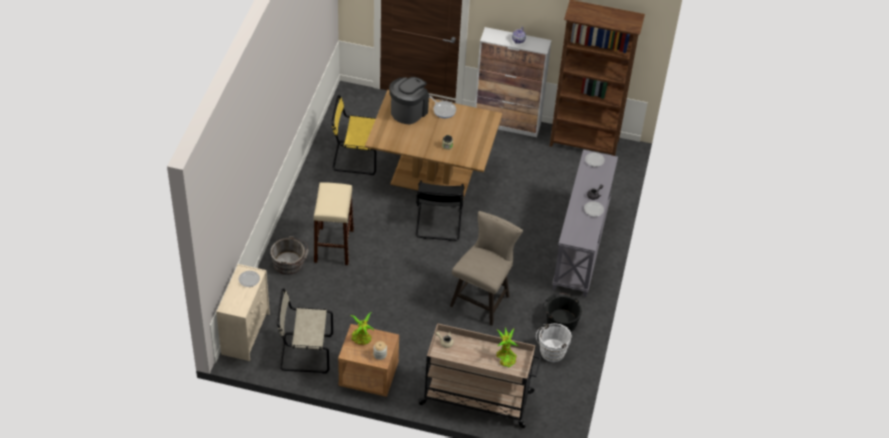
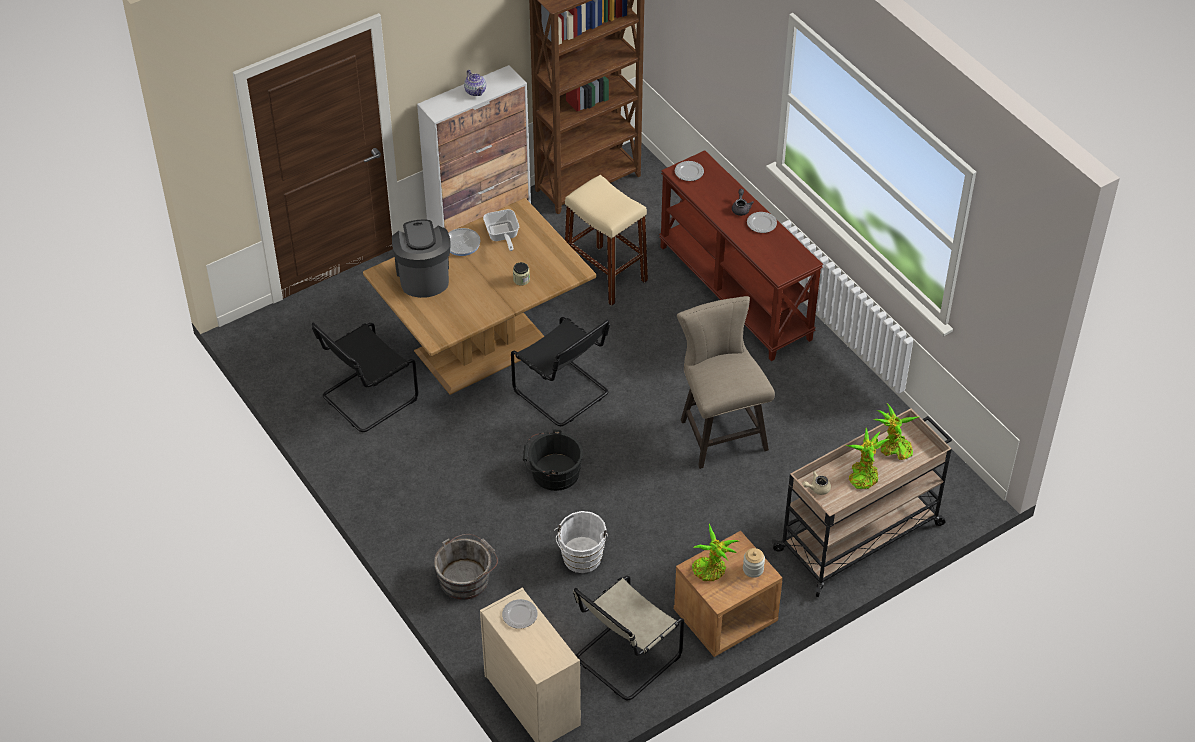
camera: 45 degrees left, 0 degrees up
beige stool [313,182,354,265] -> beige stool moved to [565,175,648,306]
yellow chair [332,95,376,175] -> black chair [312,323,418,432]
white bucket [536,323,572,362] -> white bucket moved to [554,511,608,573]
black bucket [543,293,582,332] -> black bucket moved to [523,429,583,491]
grey console table [552,150,618,297] -> brown console table [659,150,823,361]
none -> frying pan [483,209,519,251]
none -> potted plant [845,428,889,489]

